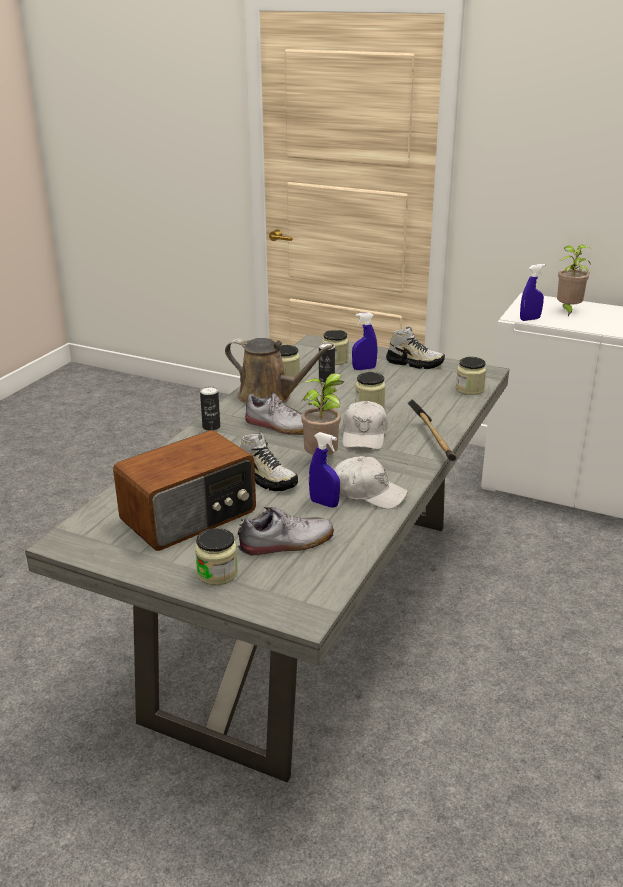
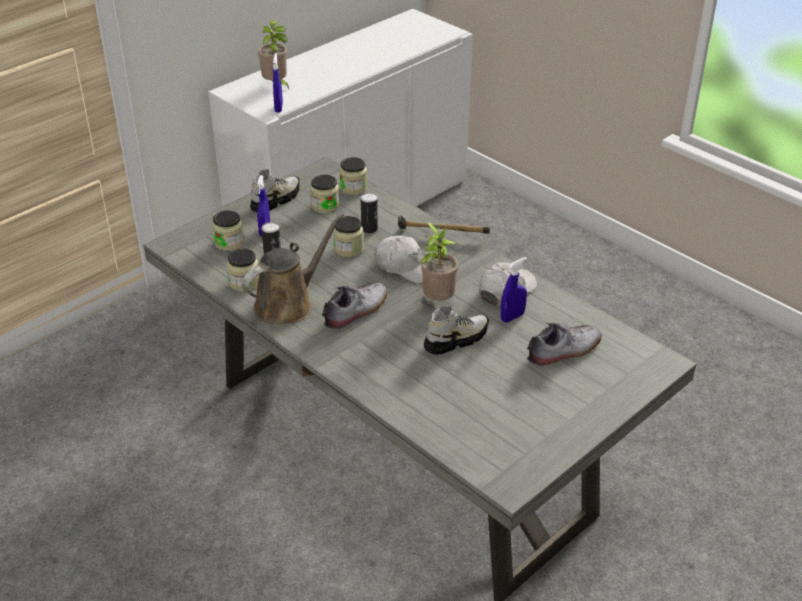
camera: 70 degrees left, 10 degrees up
radio [113,430,256,551] -> none
jar [195,528,238,585] -> jar moved to [310,175,339,214]
can [200,386,220,431] -> can moved to [361,193,378,233]
shoe [238,507,334,556] -> shoe turned 60 degrees clockwise [527,323,602,366]

